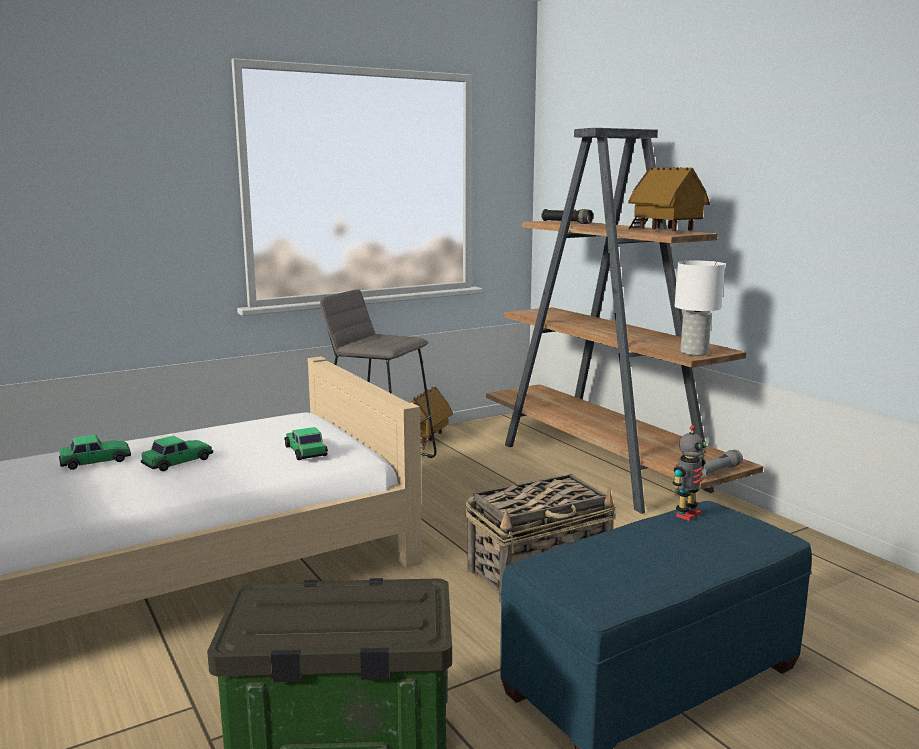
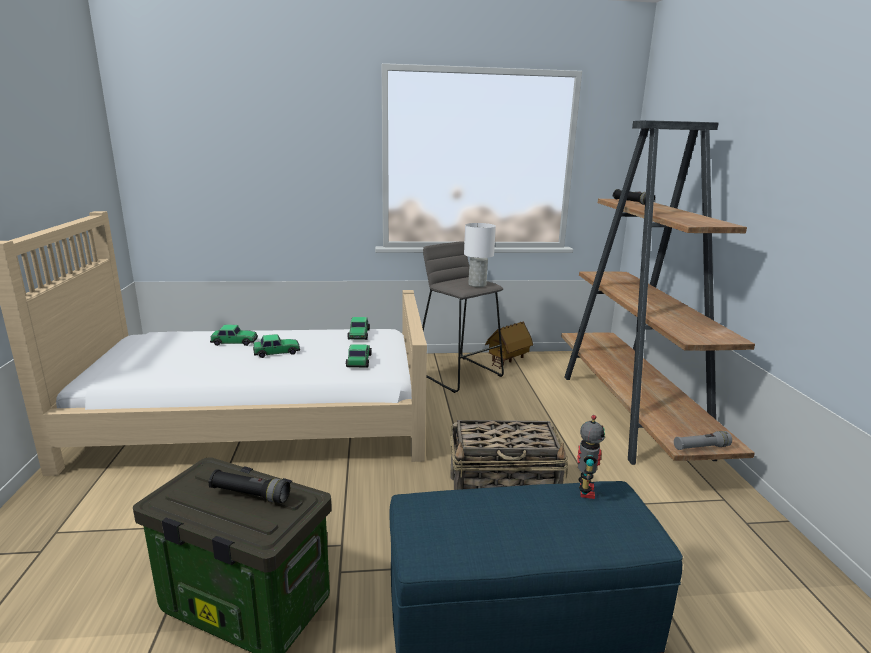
camera: 25 degrees right, 5 degrees up
toy house [628,167,710,231] -> none
toy robot [673,425,706,521] -> toy robot turned 60 degrees counterclockwise [577,415,605,499]
white table lamp [675,261,725,356] -> white table lamp moved to [464,223,496,287]
none -> black flashlight [208,469,290,503]
none -> toy car [347,317,370,340]

